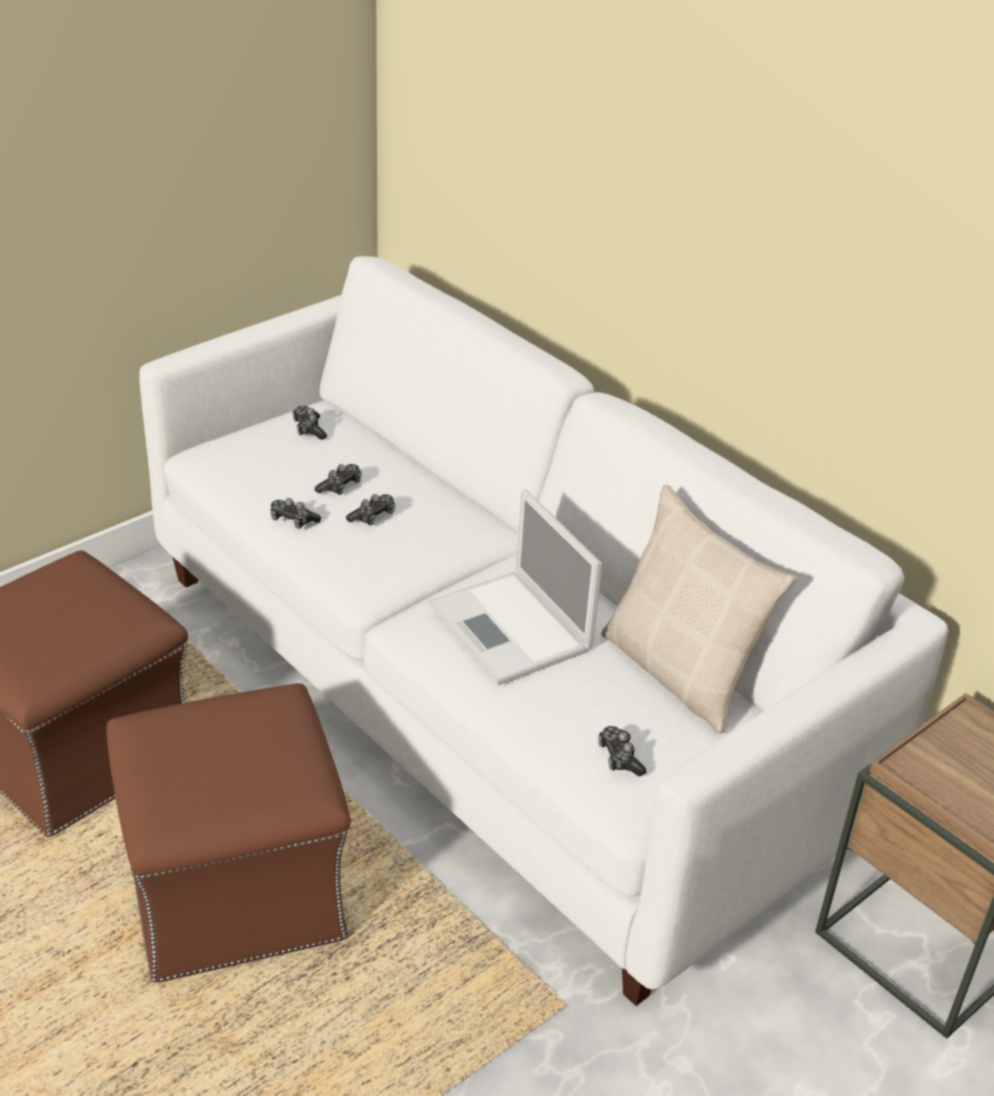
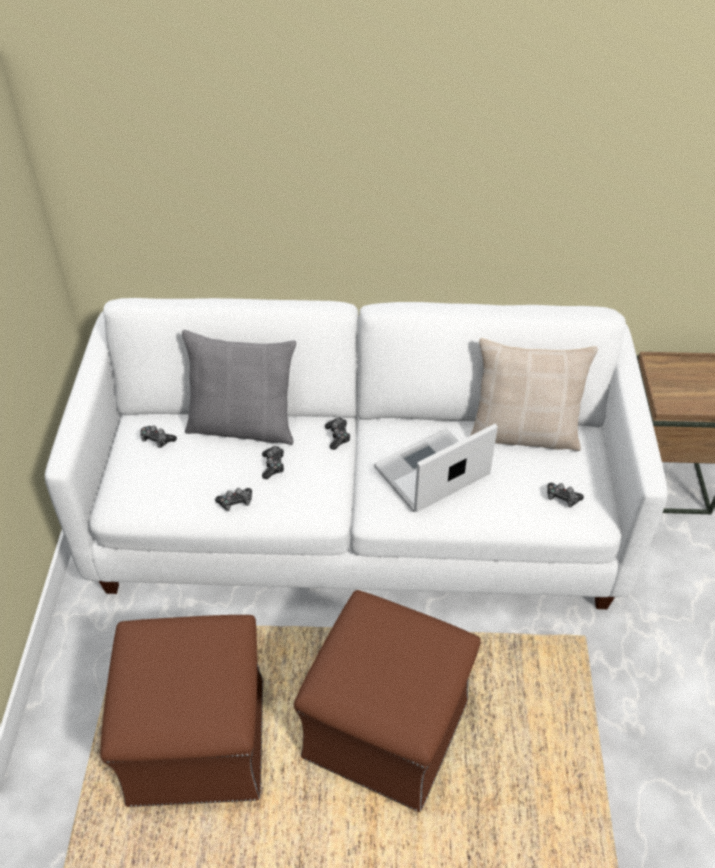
camera: 45 degrees left, 10 degrees up
game controller [315,464,362,495] -> game controller moved to [325,418,350,450]
laptop [428,489,602,685] -> laptop turned 135 degrees clockwise [374,424,498,512]
none -> grey pillow [182,330,296,445]

